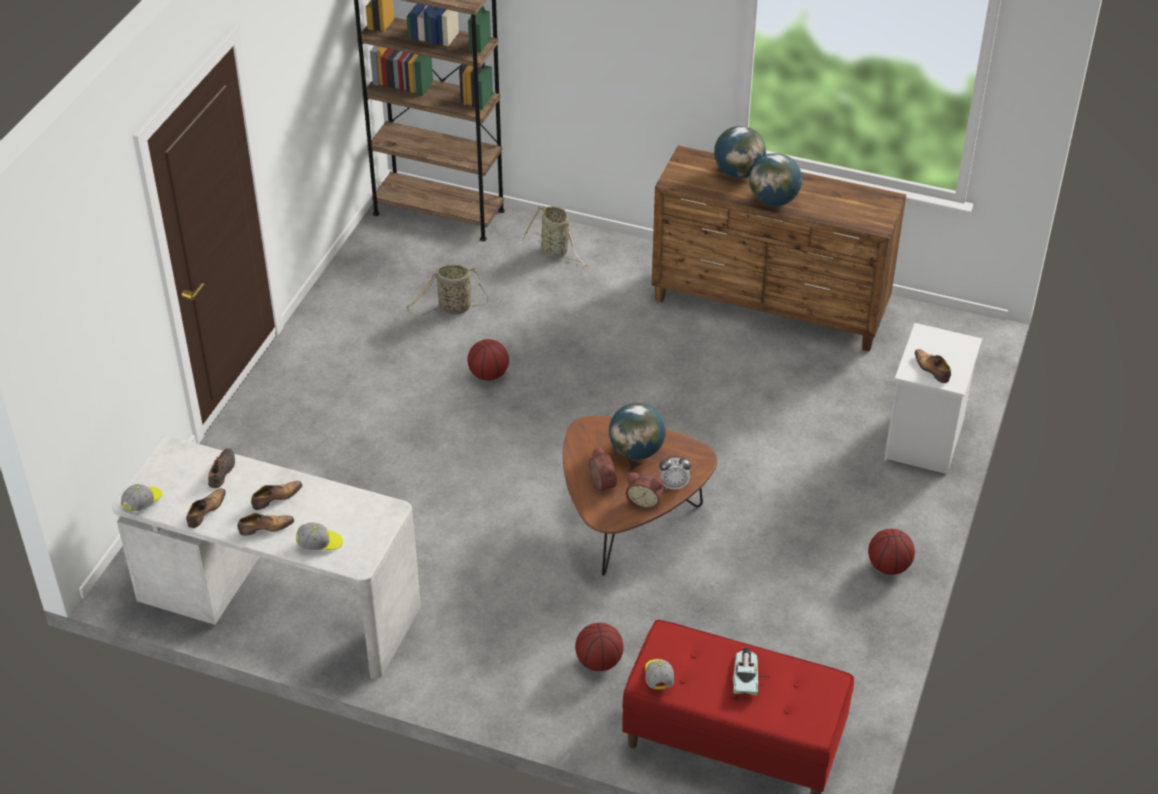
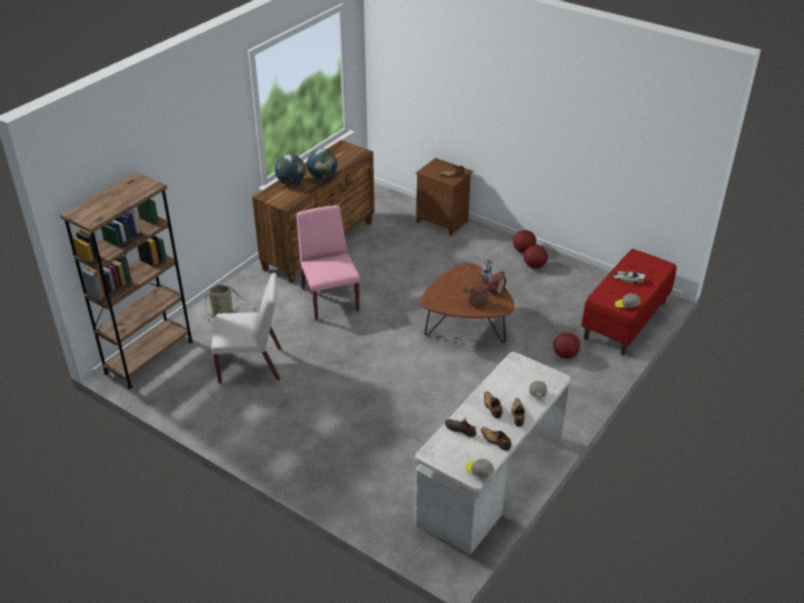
camera: 75 degrees left, 5 degrees down
basket [406,264,488,316] -> white chair [211,273,281,383]
basketball [467,339,509,381] -> basketball moved to [524,245,548,269]
globe [609,403,666,460] -> none
white nightstand [884,323,982,474] -> brown nightstand [416,158,473,236]
none -> pink chair [296,205,360,320]

